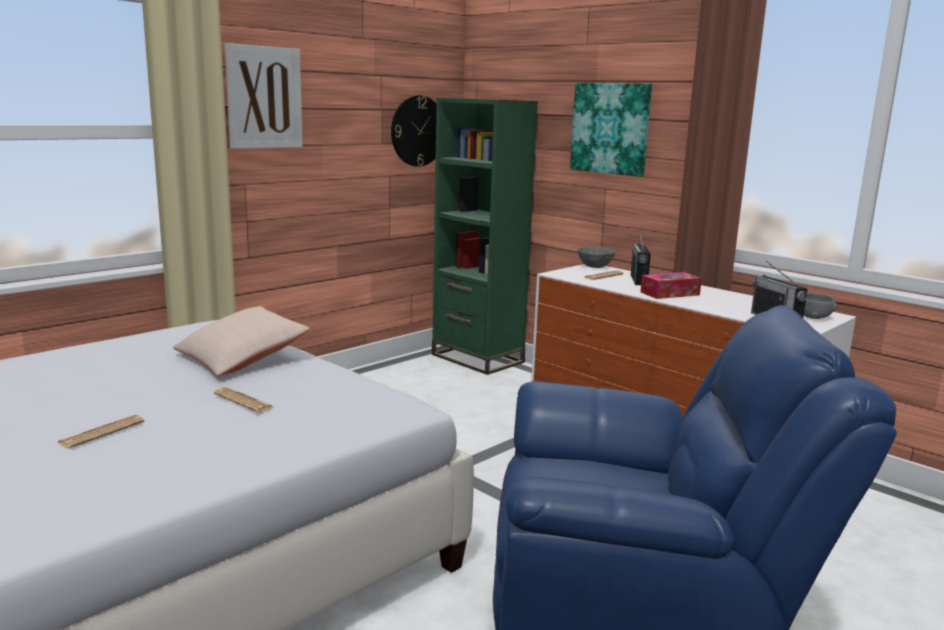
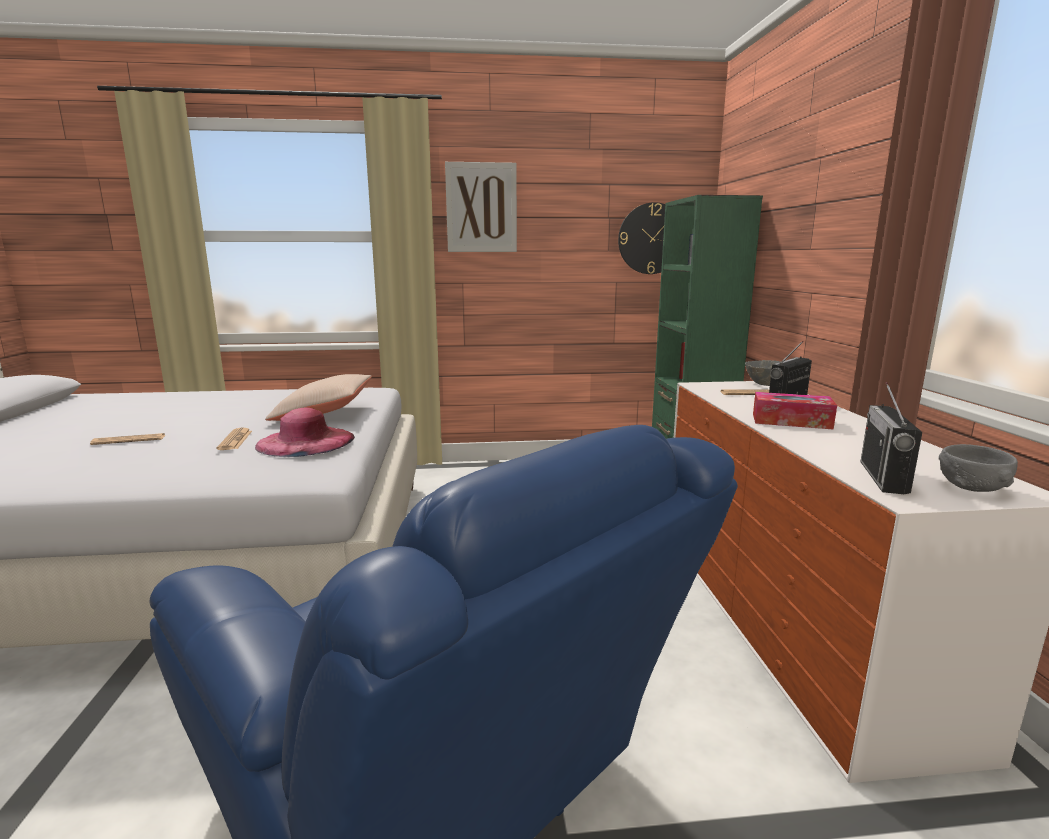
camera: 40 degrees right, 0 degrees up
picture [570,83,652,177] -> none
none -> pink hat [255,408,355,457]

